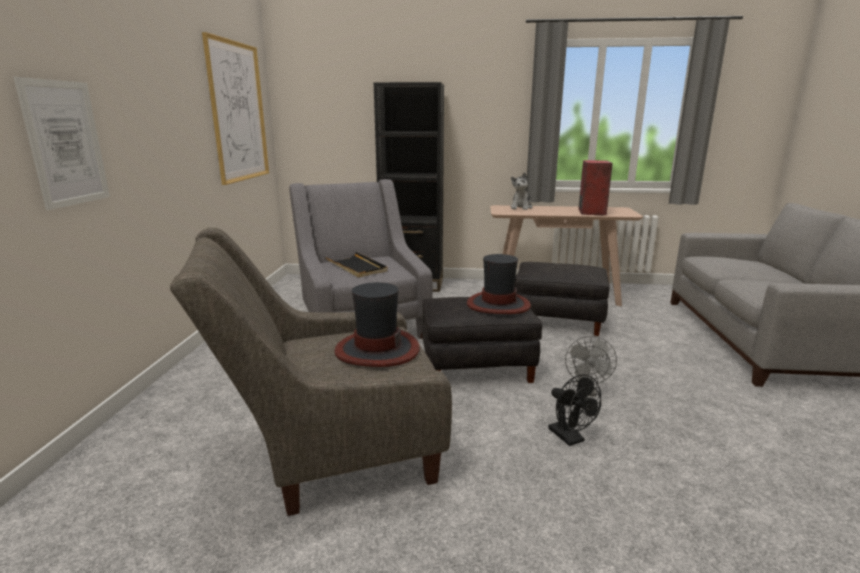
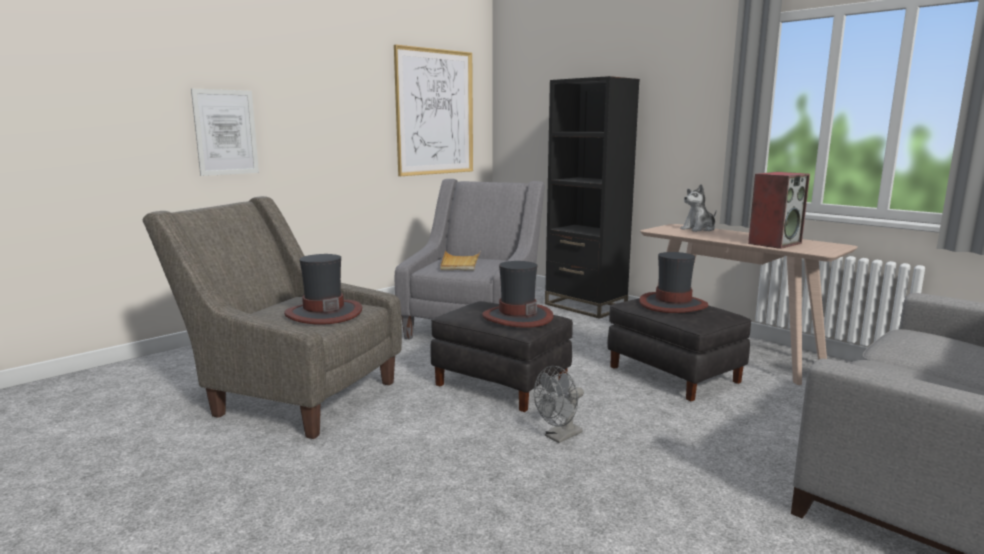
camera: 40 degrees right, 5 degrees down
black tray [325,252,388,278] -> beige tray [441,251,480,271]
black fan [548,374,601,446] -> none
none -> hat [639,252,708,313]

